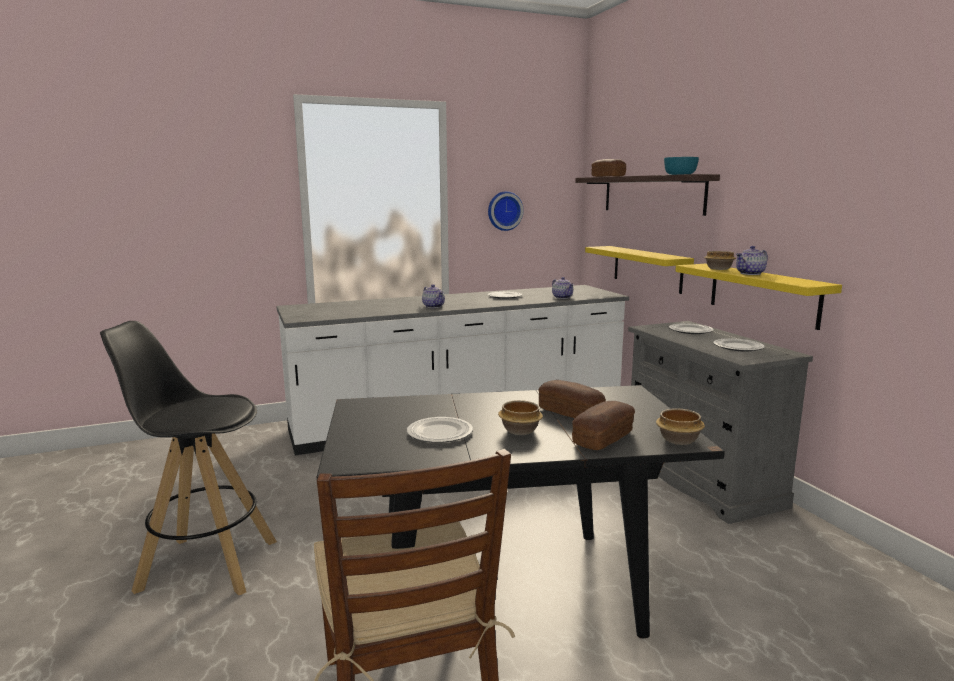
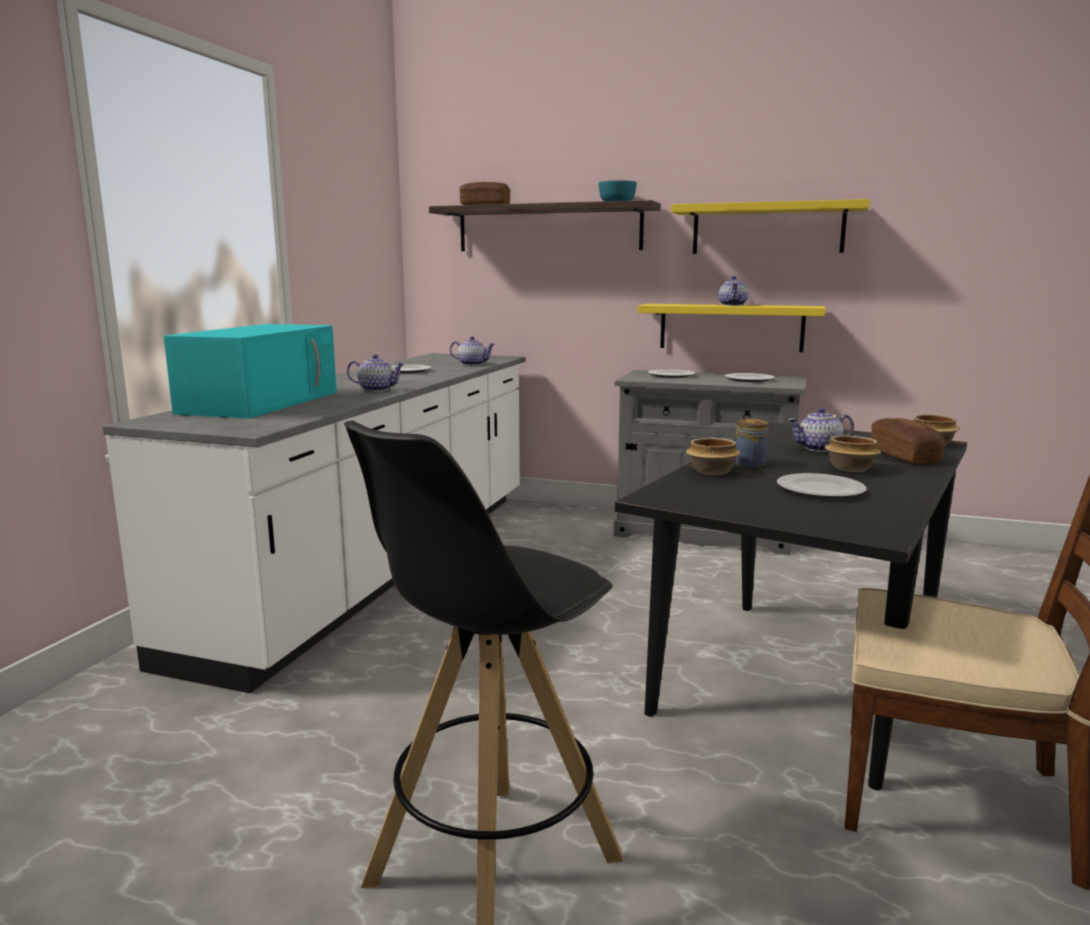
camera: 50 degrees left, 0 degrees up
wall clock [488,191,524,231] -> none
bread [539,380,606,418] -> teapot [788,408,854,452]
yellow shelf [585,246,694,294] -> yellow shelf moved to [671,199,870,254]
bowl [704,251,736,270] -> bowl moved to [686,438,740,475]
none -> turquoise microwave [164,324,337,419]
none -> jar [735,419,769,468]

